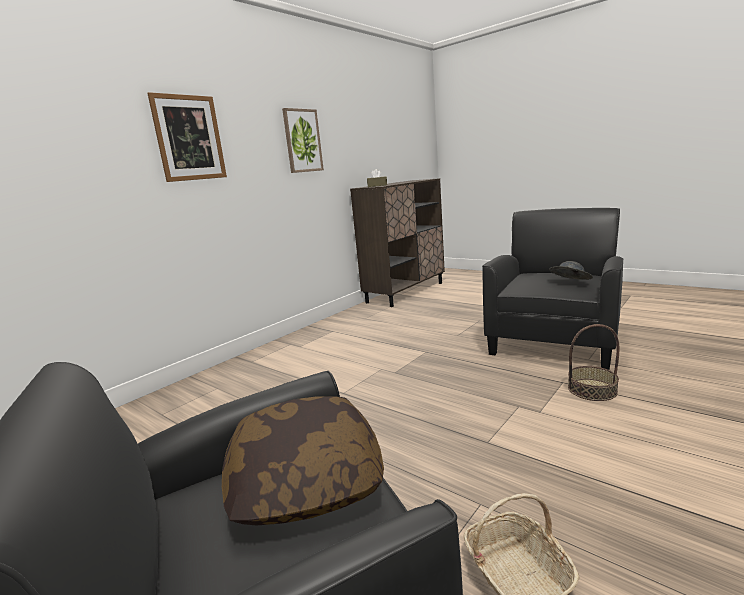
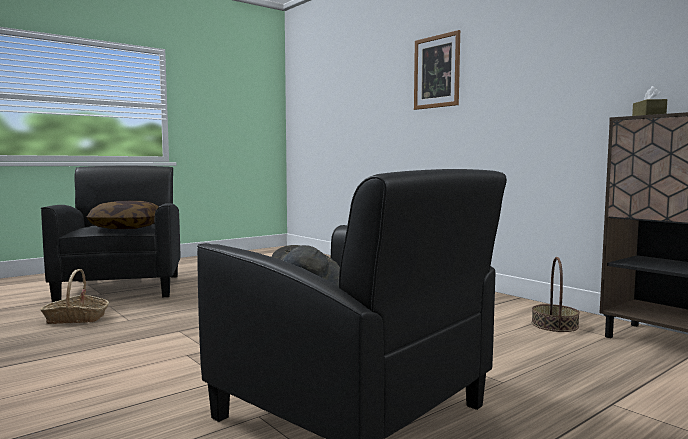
camera: 100 degrees right, 10 degrees down
picture [282,108,324,173] -> none
basket [568,324,619,401] -> basket moved to [532,257,580,332]

